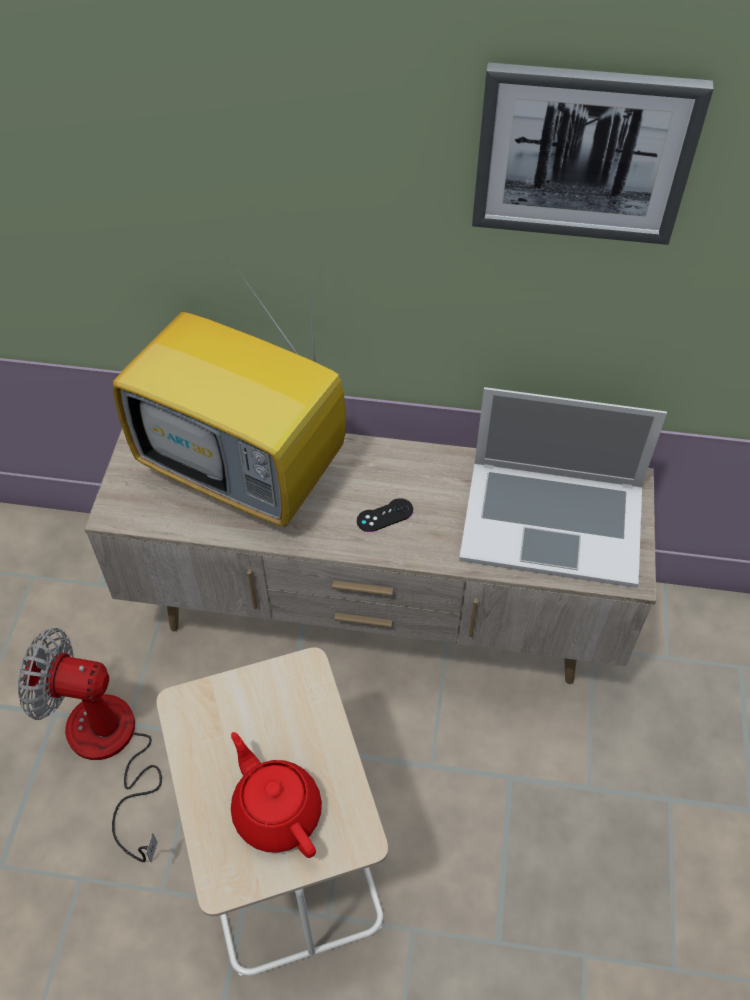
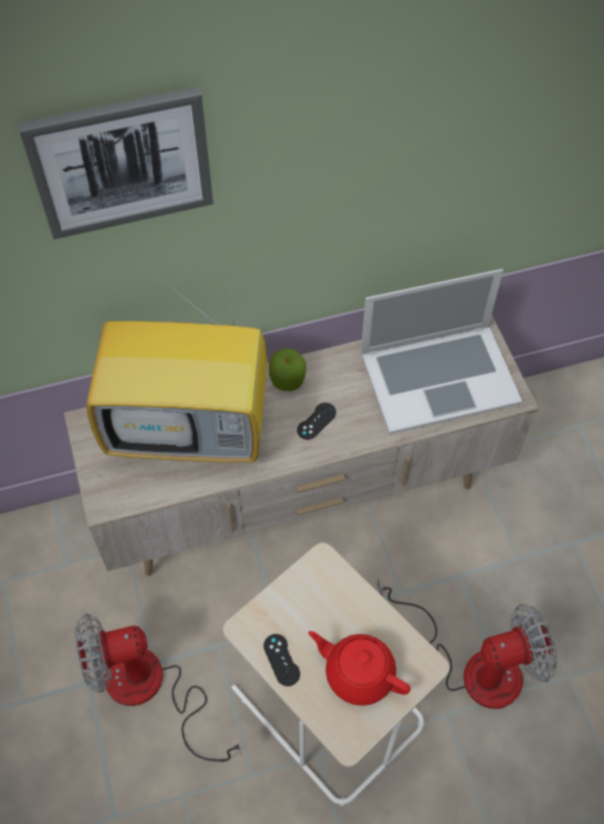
camera: 25 degrees left, 5 degrees up
picture [472,63,713,245] -> picture moved to [18,87,213,239]
none -> black game controller [264,634,300,686]
none -> apple [269,349,306,391]
none -> fan [377,578,557,709]

